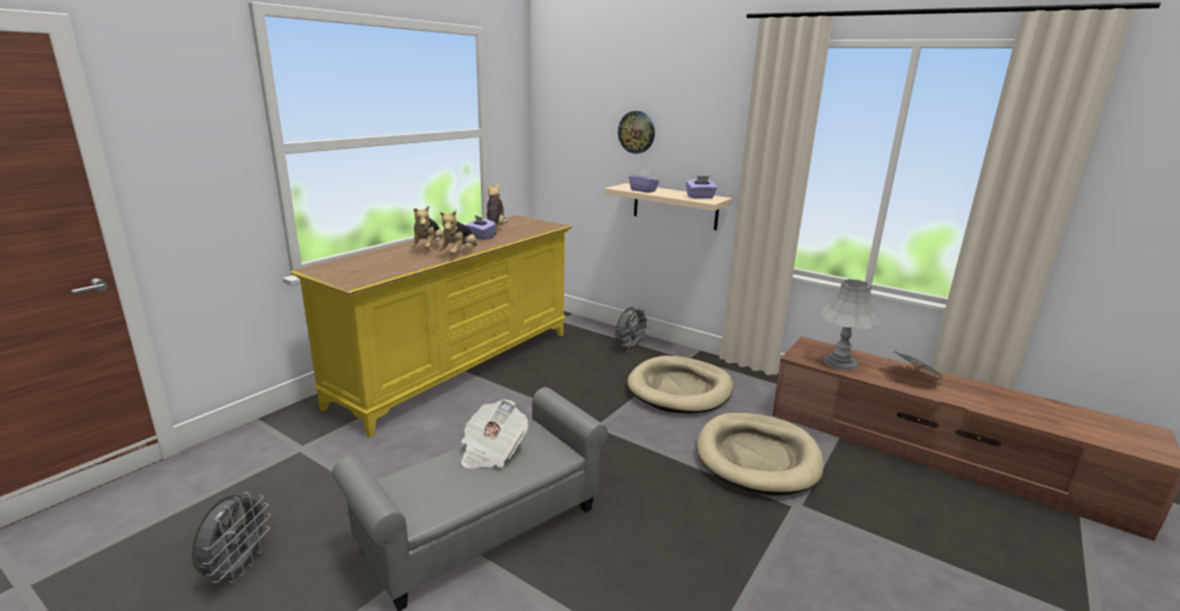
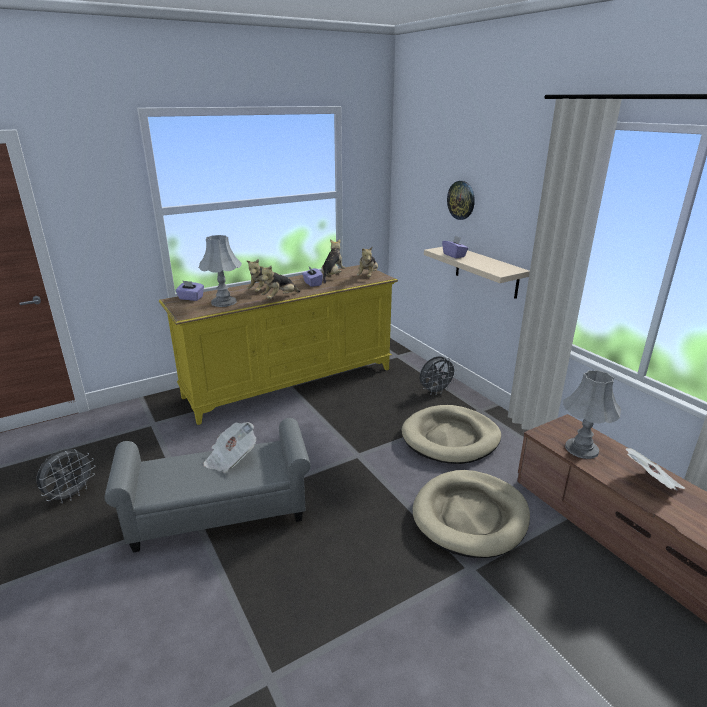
camera: 25 degrees right, 5 degrees up
purple tissue box [686,176,717,198] -> purple tissue box moved to [175,280,204,301]
none -> grey table lamp [198,235,242,307]
none -> plush toy [357,246,378,277]

